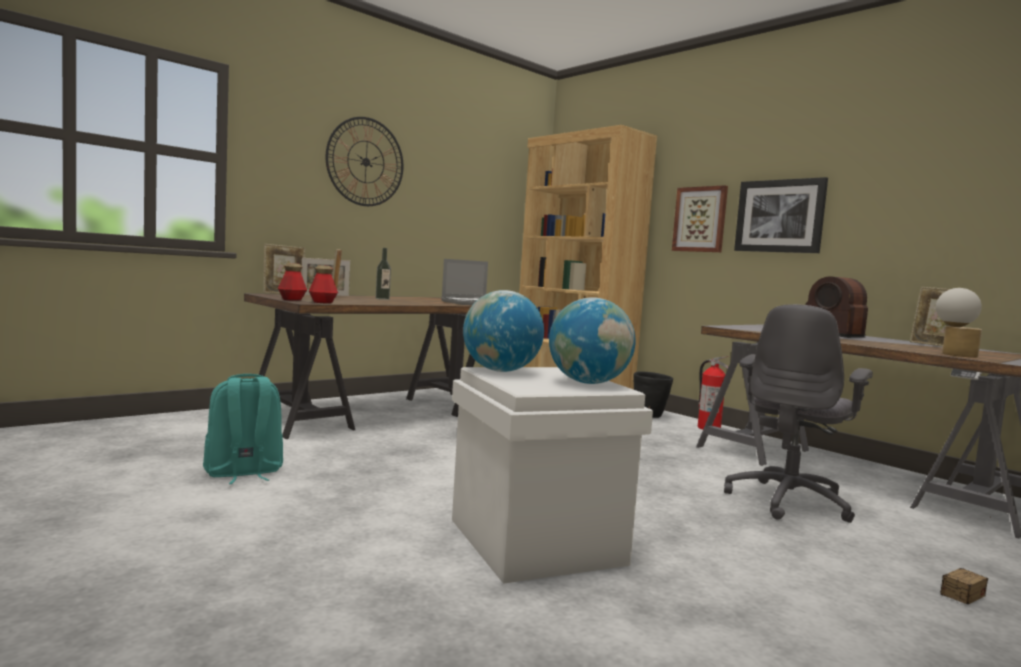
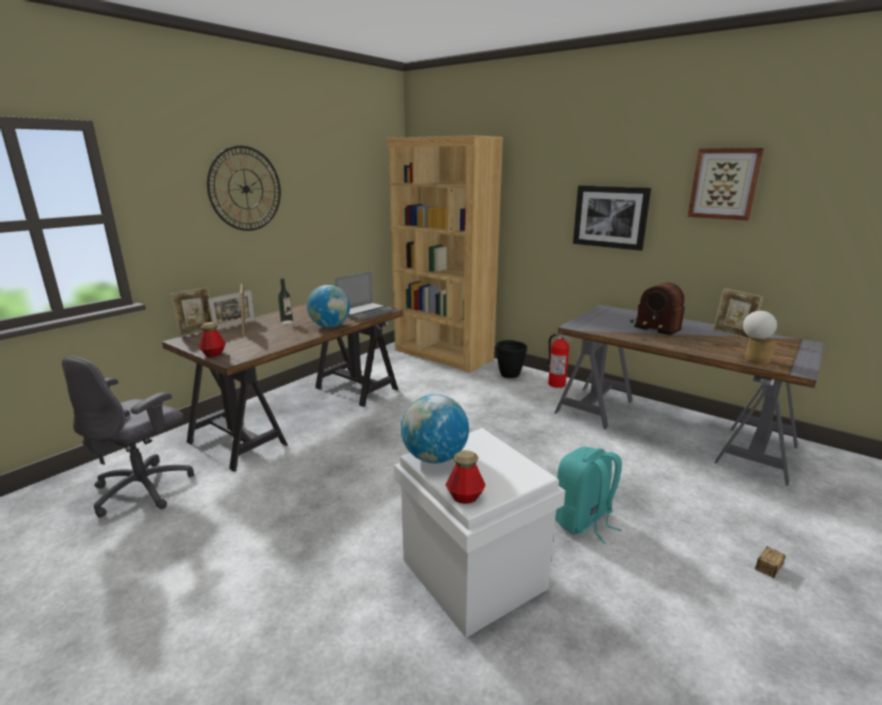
camera: 10 degrees left, 15 degrees up
turquoise backpack [203,374,283,484] -> turquoise backpack moved to [555,447,622,543]
bottle [309,265,338,304] -> bottle moved to [445,450,485,504]
globe [549,298,636,384] -> globe moved to [307,285,350,328]
picture [672,185,728,252] -> picture moved to [688,148,764,221]
grey office chair [724,304,873,523] -> grey office chair moved to [62,356,194,518]

